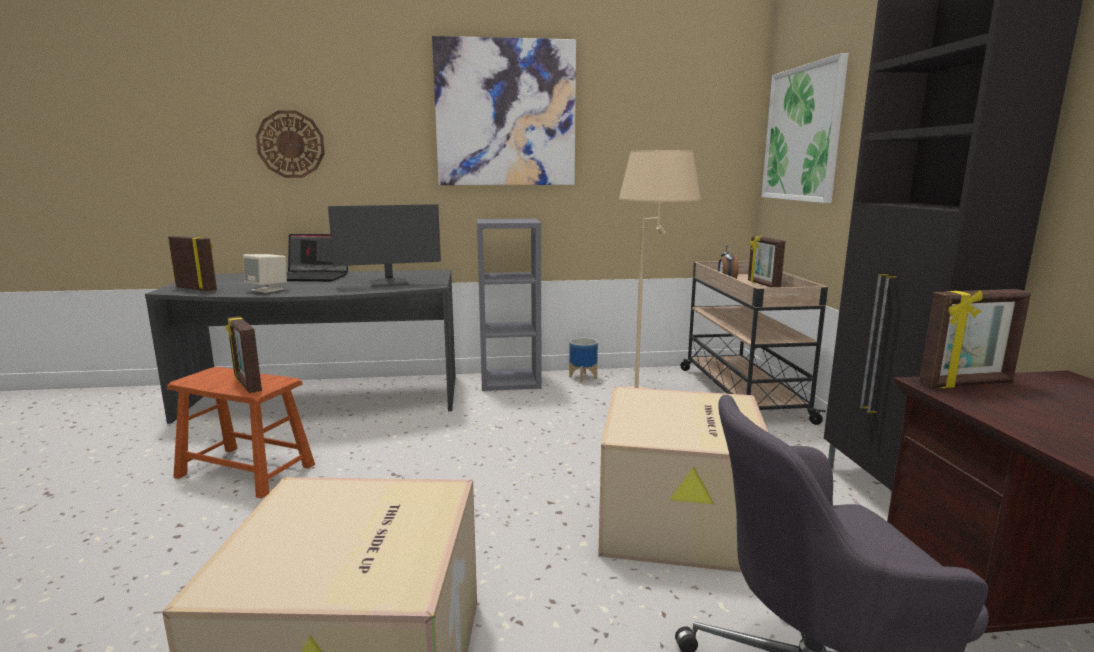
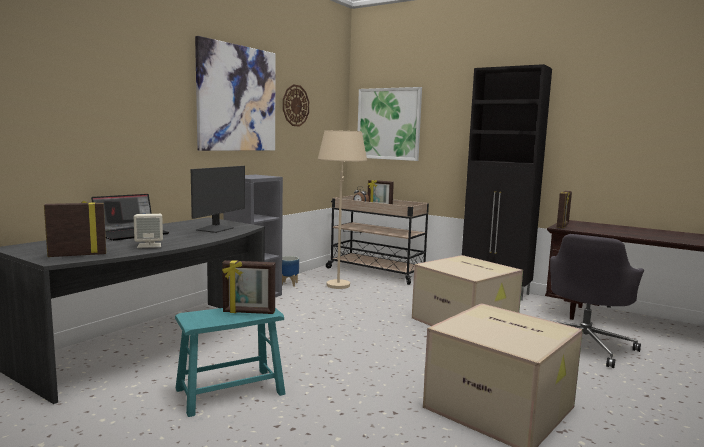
camera: 50 degrees left, 5 degrees down
brown stool [167,367,315,499] -> turquoise stool [175,308,286,417]
wall clock [256,110,325,178] -> wall clock moved to [283,84,309,126]

